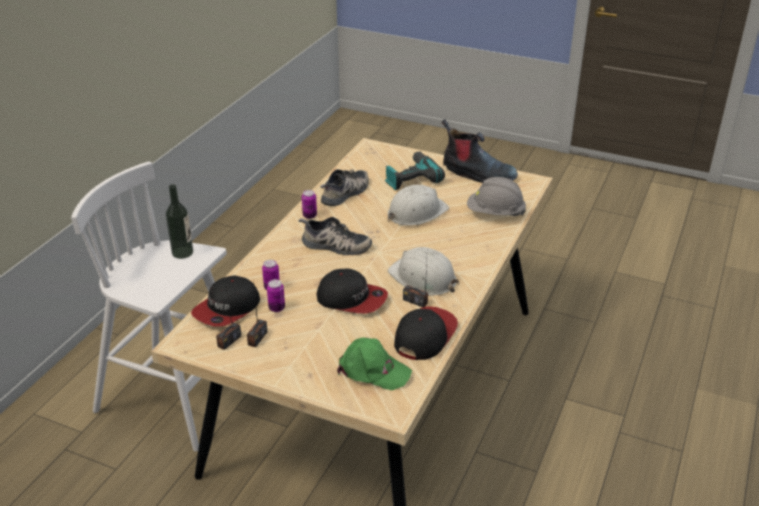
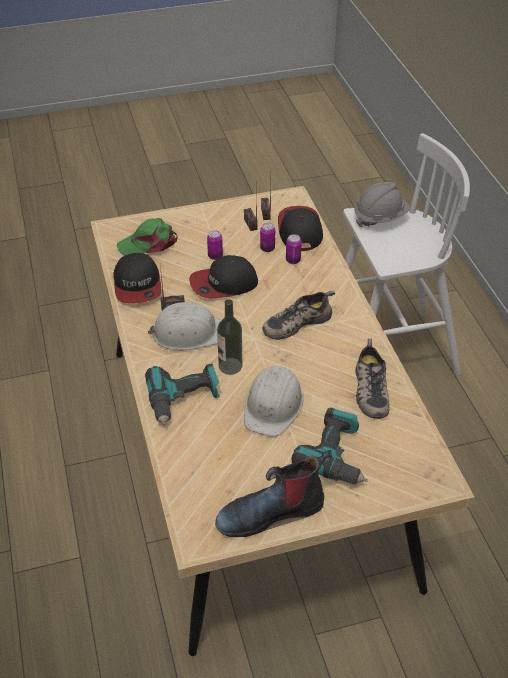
camera: 140 degrees right, 10 degrees up
bottle [166,184,193,259] -> bottle moved to [217,299,242,375]
can [302,190,317,219] -> can moved to [207,230,223,260]
grey hard hat [467,177,526,216] -> grey hard hat moved to [354,182,410,227]
none -> power drill [145,363,220,426]

